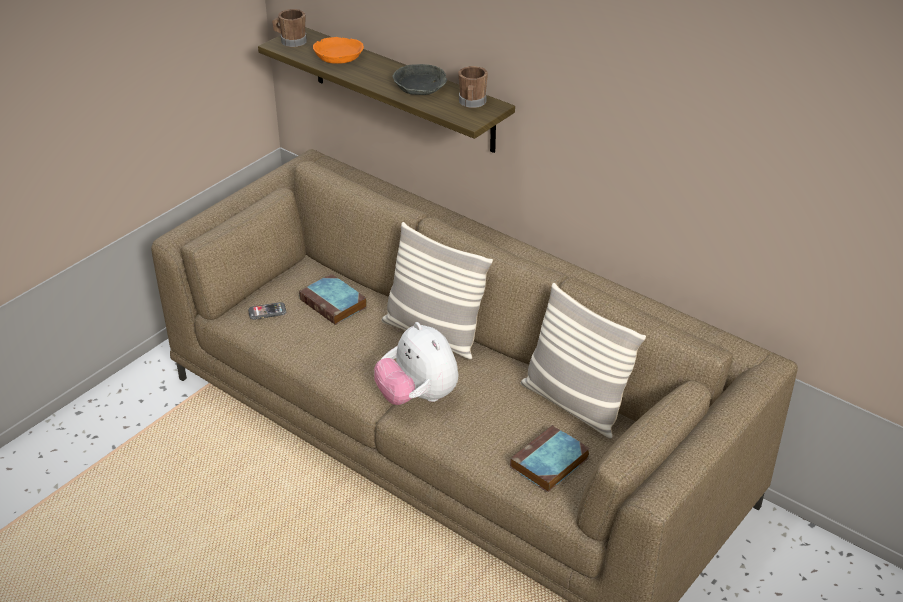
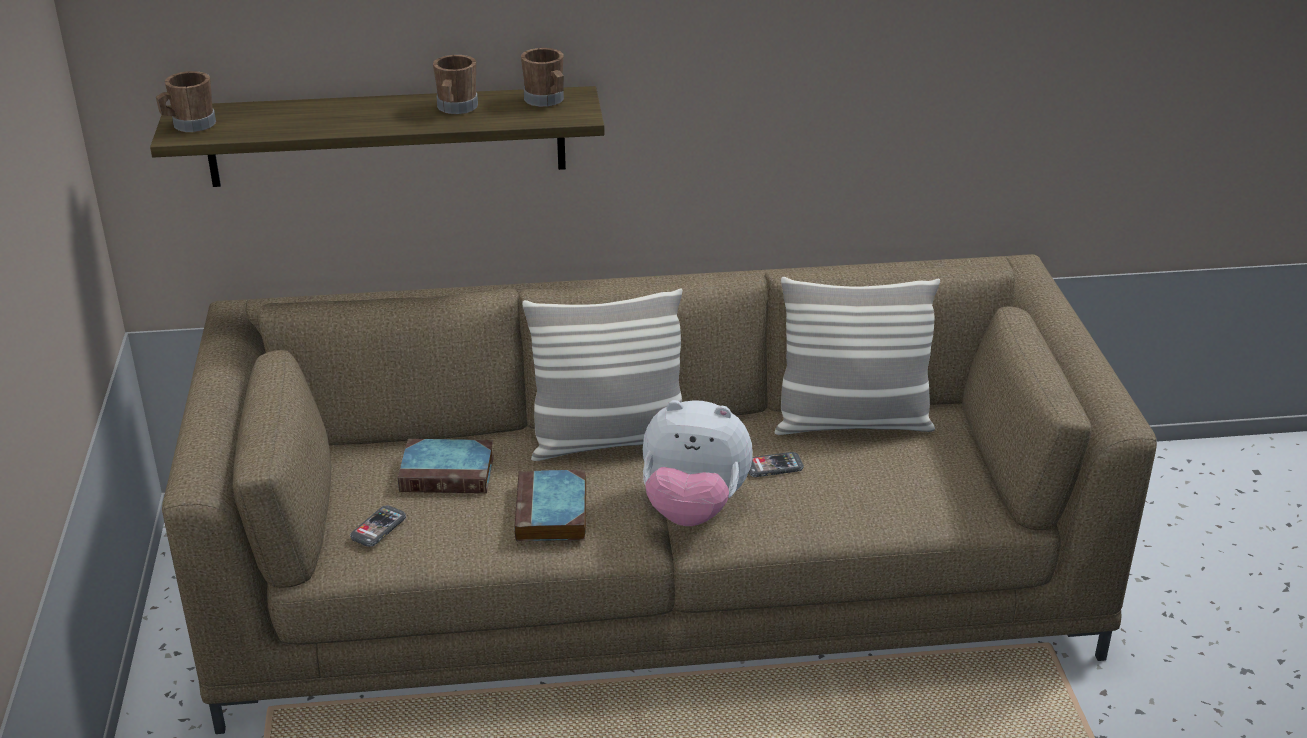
camera: 45 degrees left, 5 degrees down
orange bowl [313,37,364,64] -> none
grey bowl [392,64,447,95] -> brown mug [433,55,478,114]
book [510,425,590,492] -> book moved to [514,470,586,541]
none -> phone [749,452,804,477]

